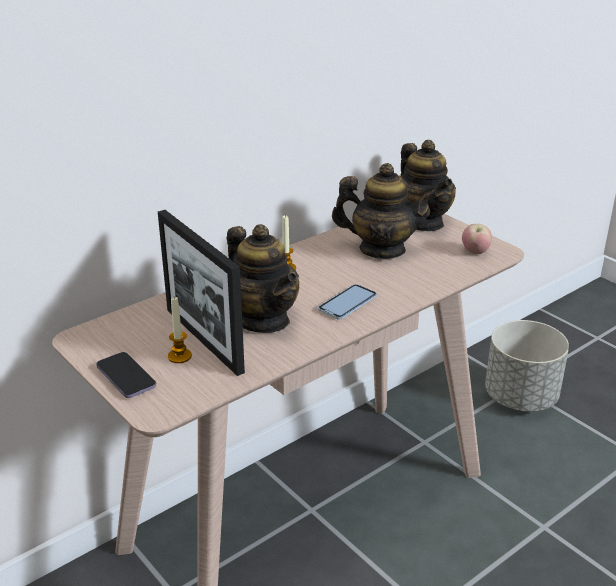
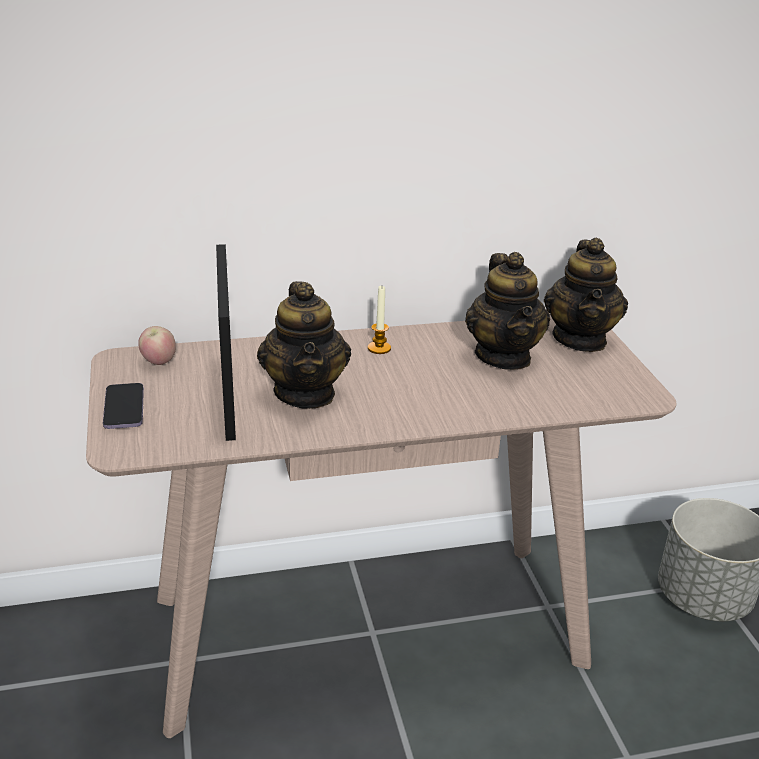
camera: 25 degrees right, 0 degrees up
candle [168,297,192,363] -> none
phone [318,284,377,320] -> none
teapot [332,163,437,259] -> teapot turned 45 degrees clockwise [465,252,550,370]
apple [462,224,492,254] -> apple moved to [138,326,176,365]

